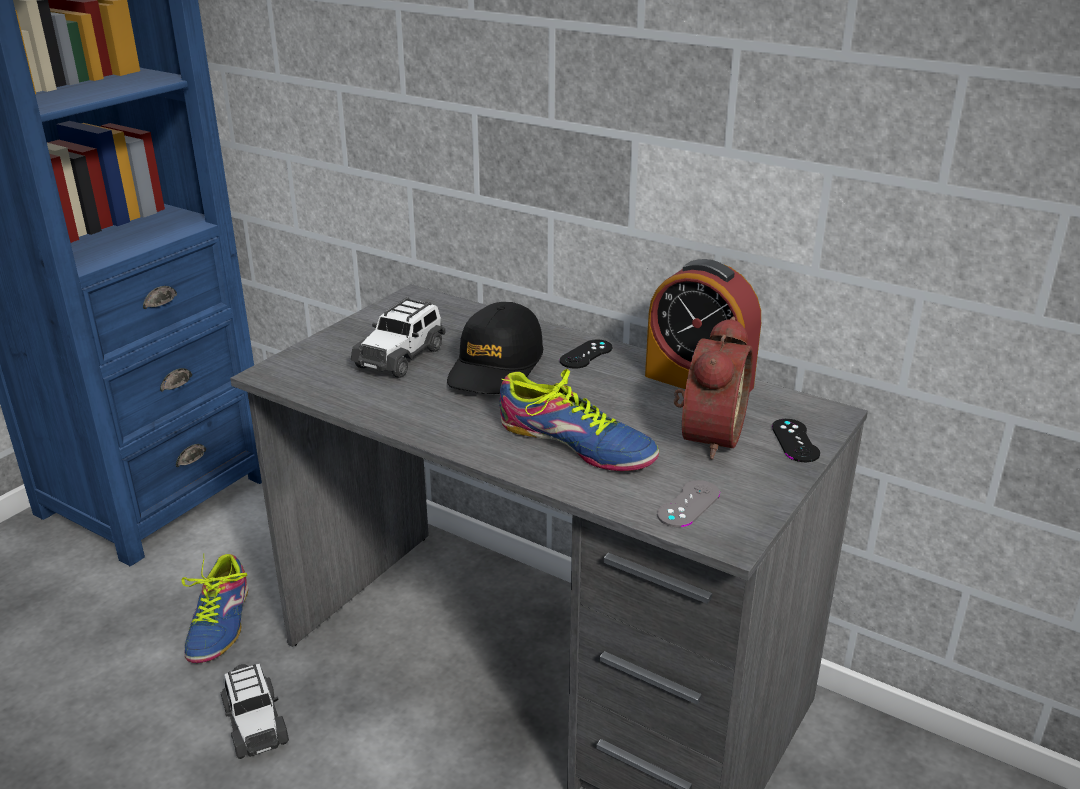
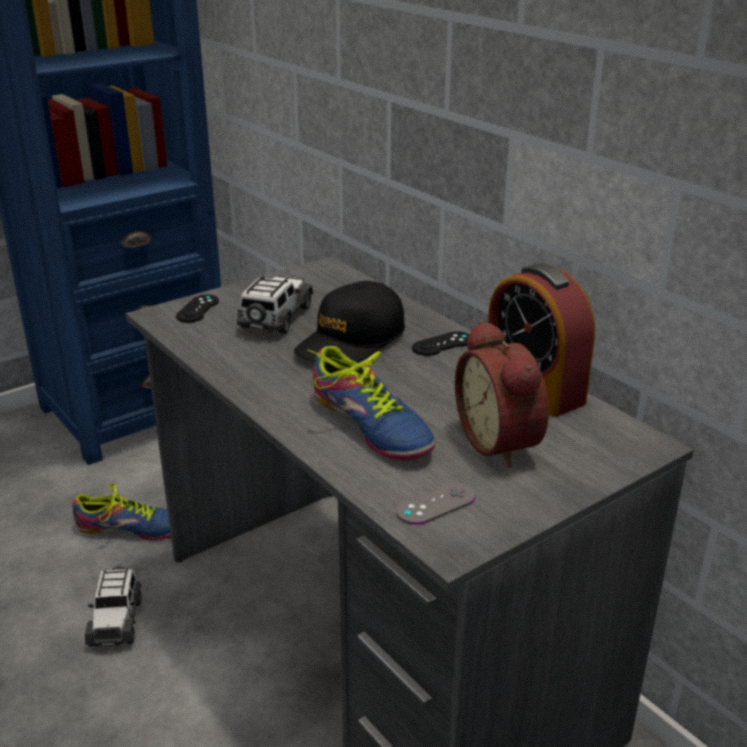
camera: 20 degrees right, 0 degrees up
shoe [181,553,249,663] -> shoe turned 105 degrees counterclockwise [72,483,171,540]
toy car [351,297,445,378] -> toy car turned 150 degrees clockwise [237,272,313,334]
alarm clock [674,317,753,460] -> alarm clock turned 120 degrees clockwise [455,320,549,468]
black game controller [772,419,820,462] -> black game controller moved to [176,295,219,323]

